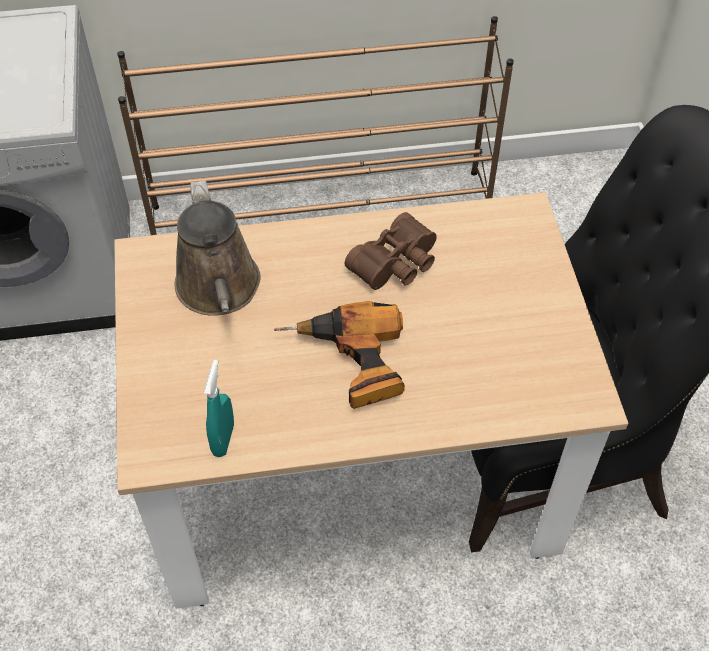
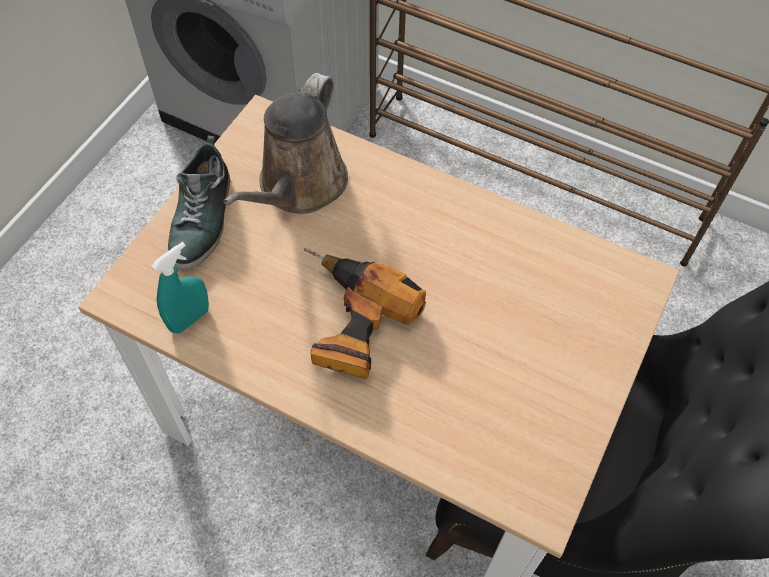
camera: 35 degrees right, 5 degrees up
brown binoculars [345,212,437,290] -> none
none -> shoe [167,135,231,270]

